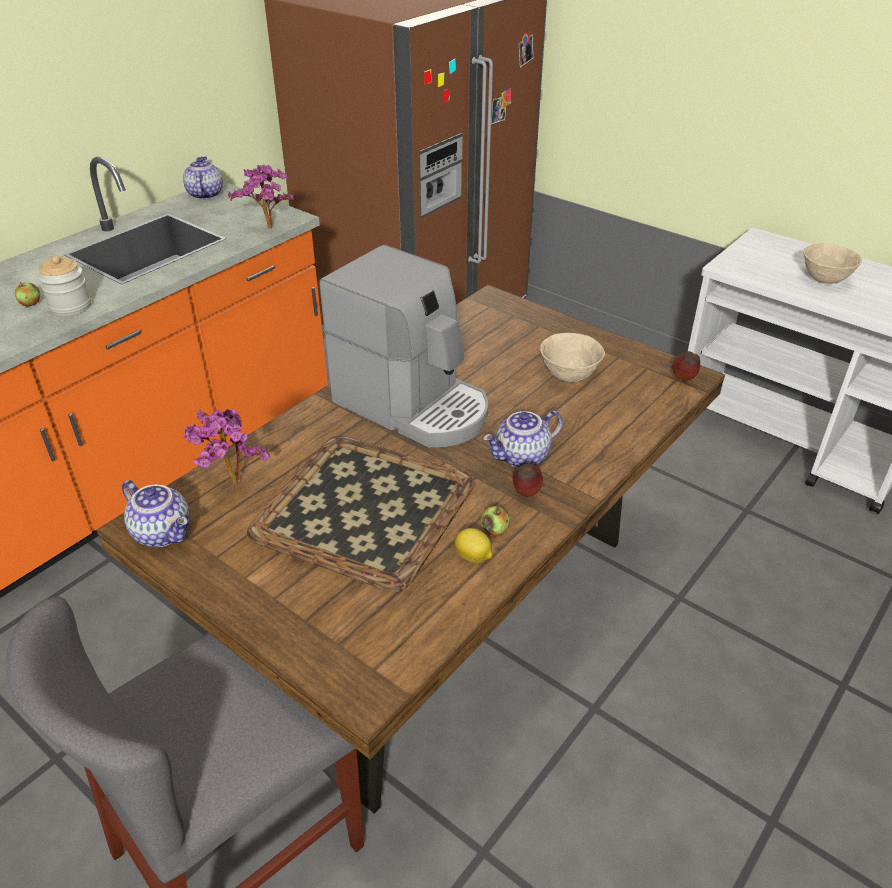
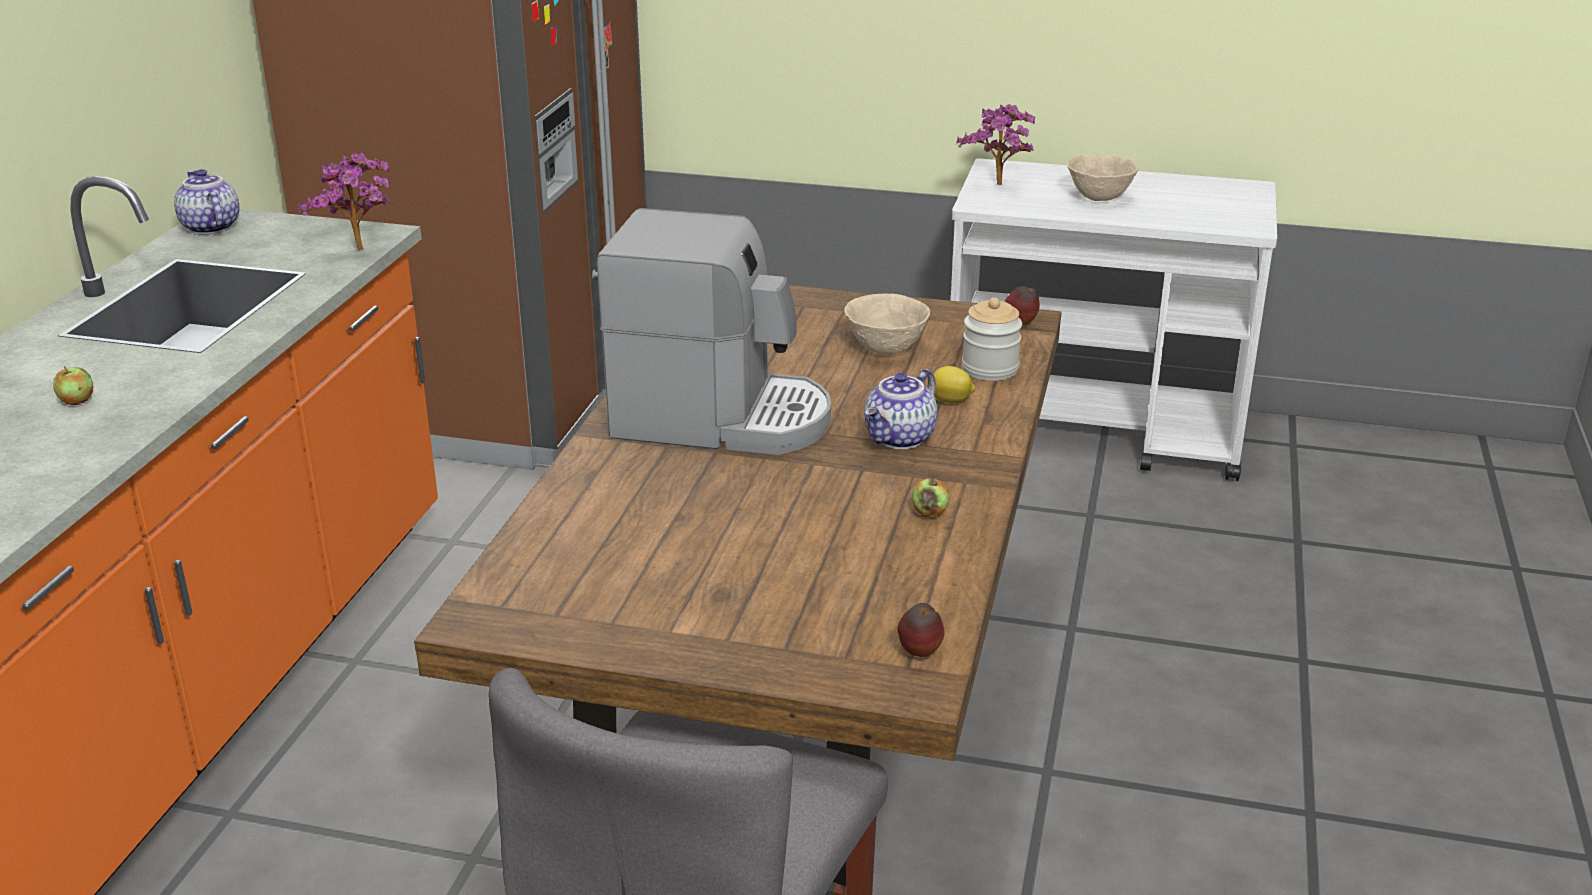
camera: 25 degrees left, 10 degrees down
jar [38,255,91,316] -> jar moved to [962,297,1022,381]
teapot [122,480,190,547] -> none
potted plant [183,409,270,484] -> potted plant moved to [956,104,1035,185]
tray [247,436,475,592] -> none
lemon [454,528,492,563] -> lemon moved to [933,366,975,403]
apple [512,463,543,497] -> apple moved to [898,603,944,657]

